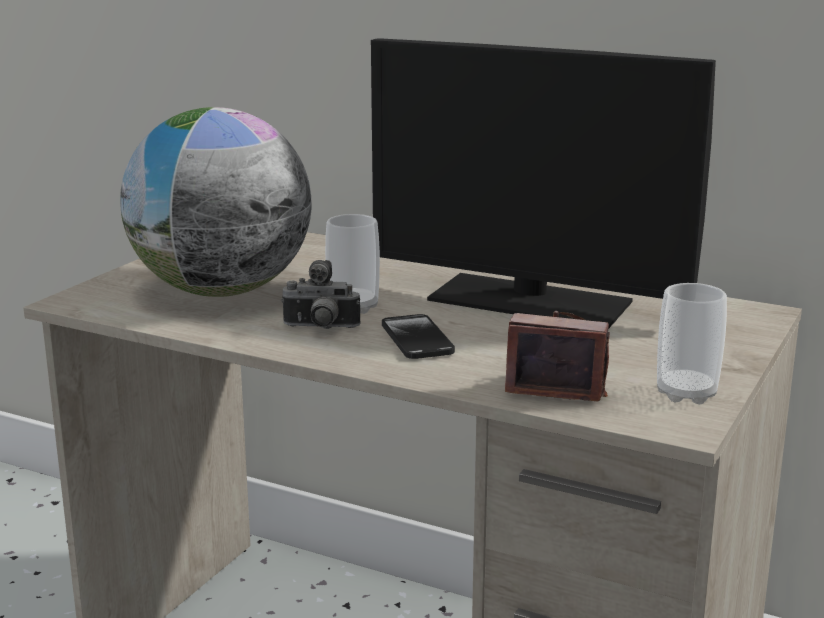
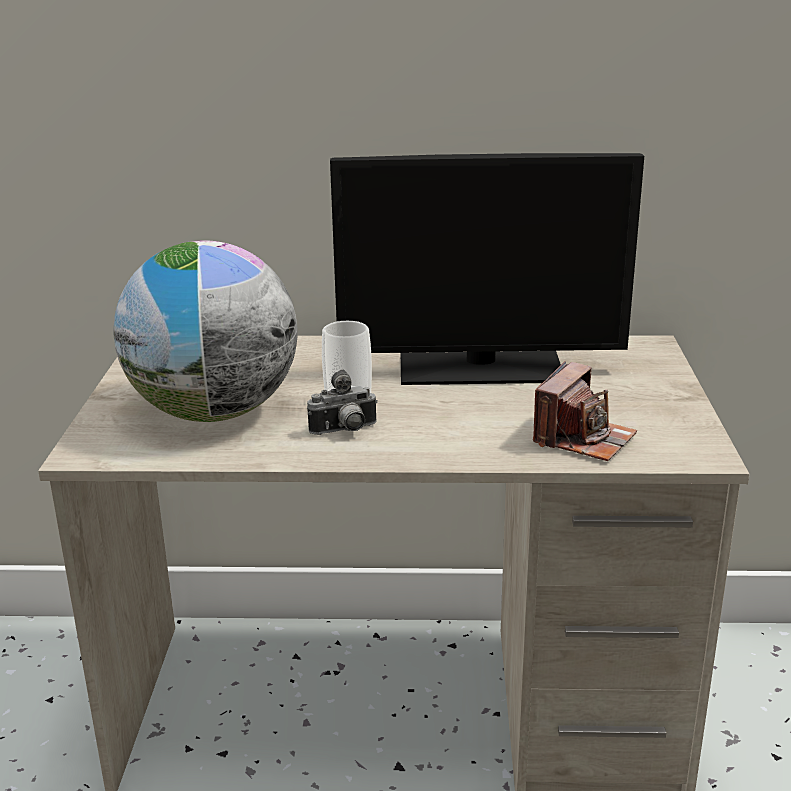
camera: 25 degrees left, 5 degrees up
phone [382,314,455,359] -> none
camera [505,311,610,401] -> camera turned 135 degrees clockwise [533,361,637,461]
cup [657,283,727,404] -> none

